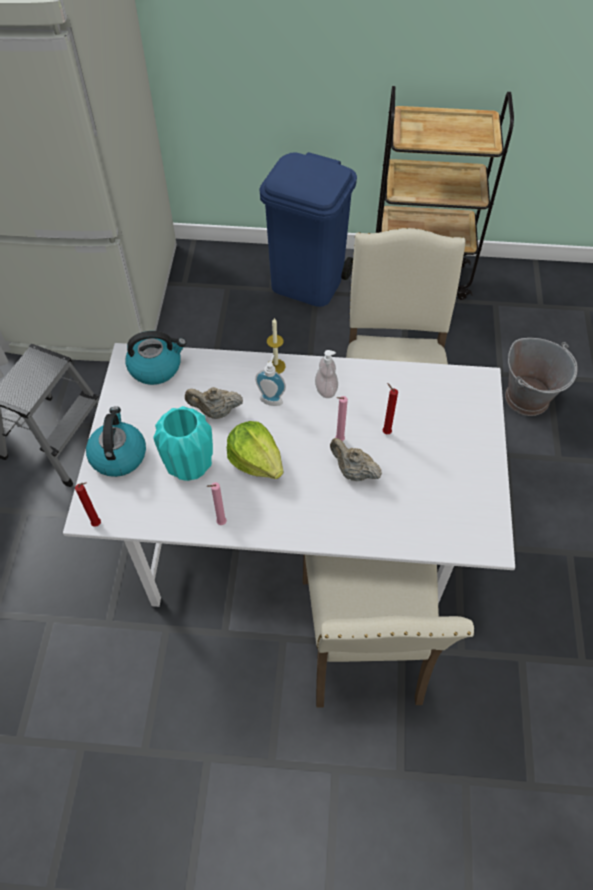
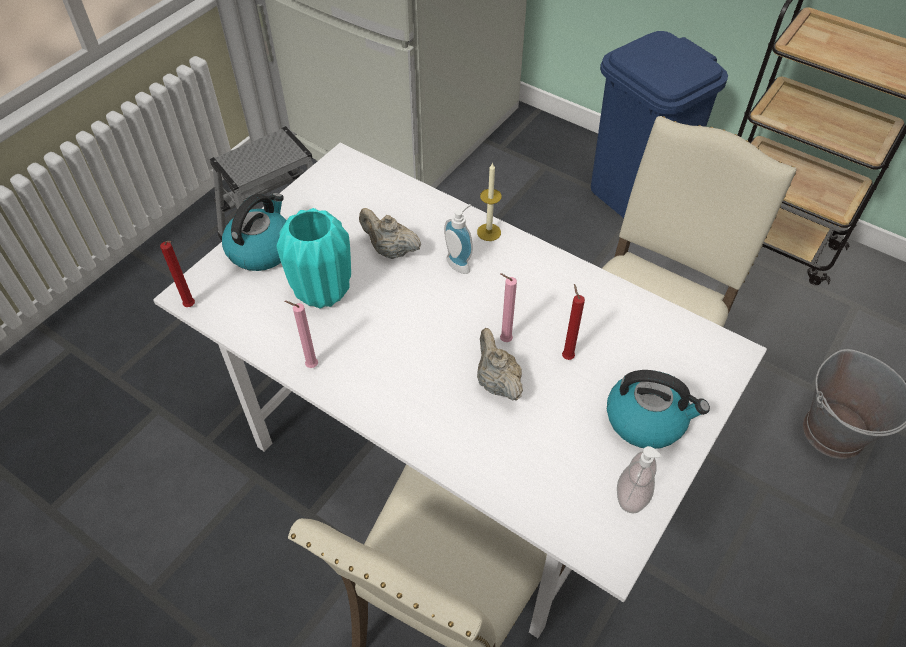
camera: 30 degrees right, 5 degrees down
kettle [125,331,186,385] -> kettle moved to [607,370,710,449]
lettuce [227,421,283,479] -> none
soap dispenser [315,350,338,398] -> soap dispenser moved to [617,446,662,514]

